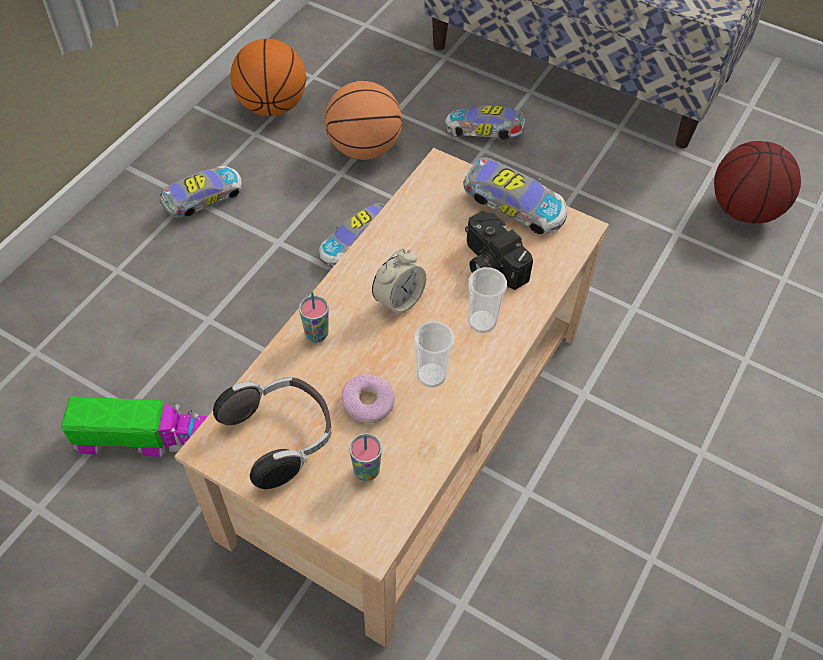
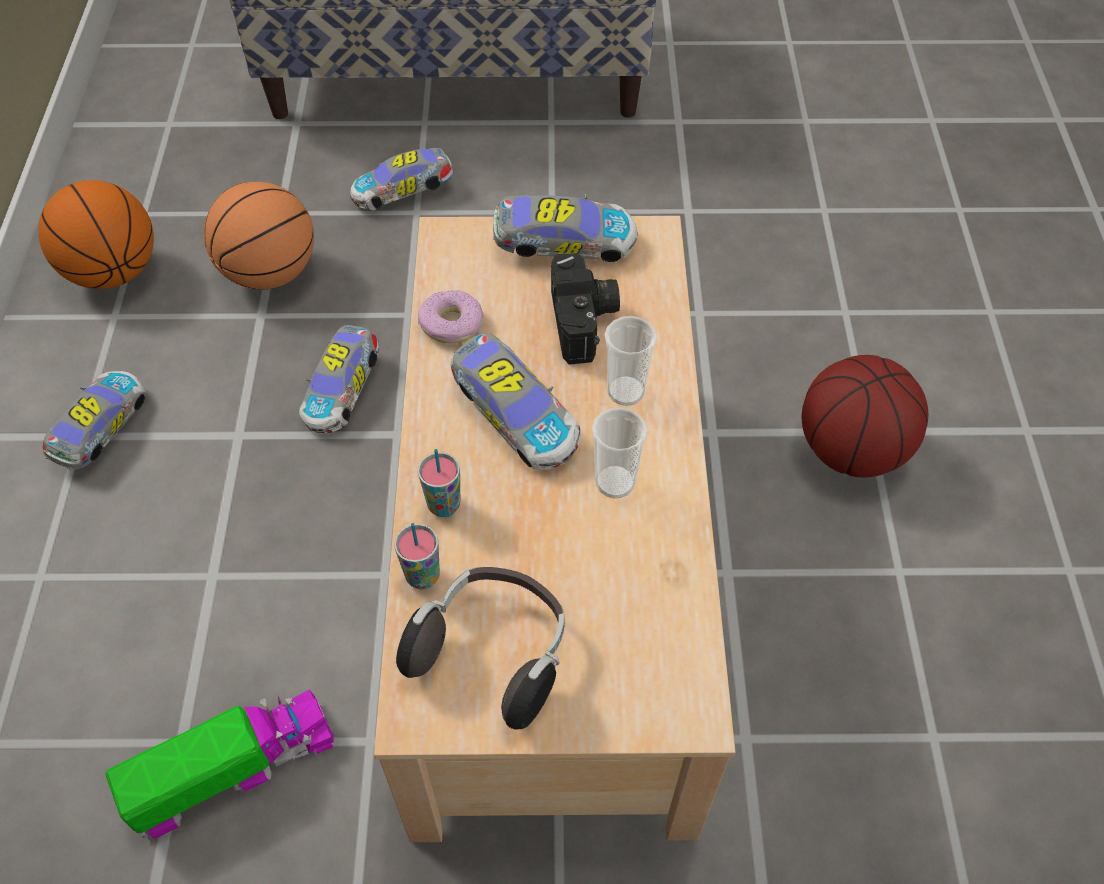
camera: 30 degrees left, 0 degrees up
donut [341,374,395,423] -> donut moved to [418,290,484,344]
cup [349,433,382,481] -> cup moved to [394,523,440,590]
alarm clock [372,249,426,317] -> toy car [451,333,581,470]
camera [465,211,533,290] -> camera turned 120 degrees counterclockwise [551,253,620,365]
basketball [714,141,801,224] -> basketball moved to [802,355,928,478]

